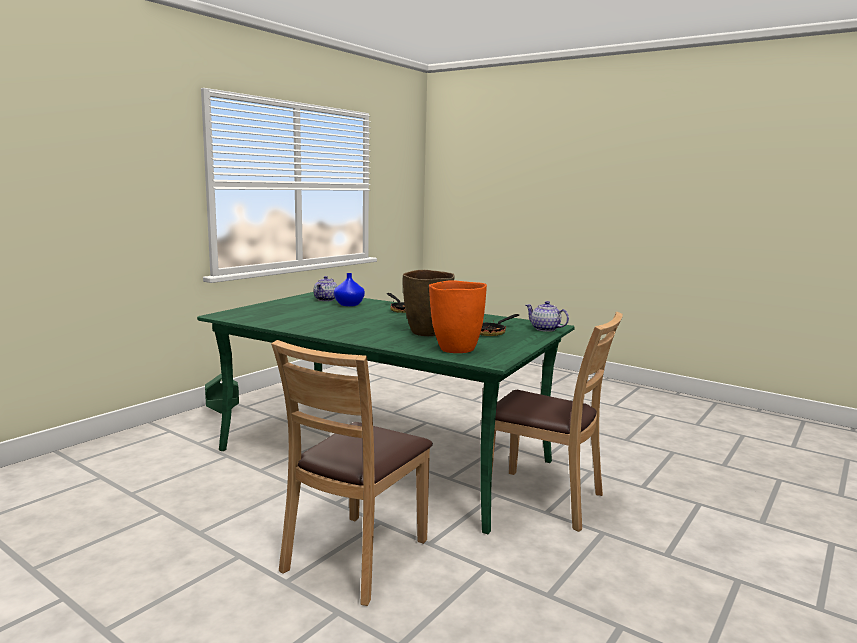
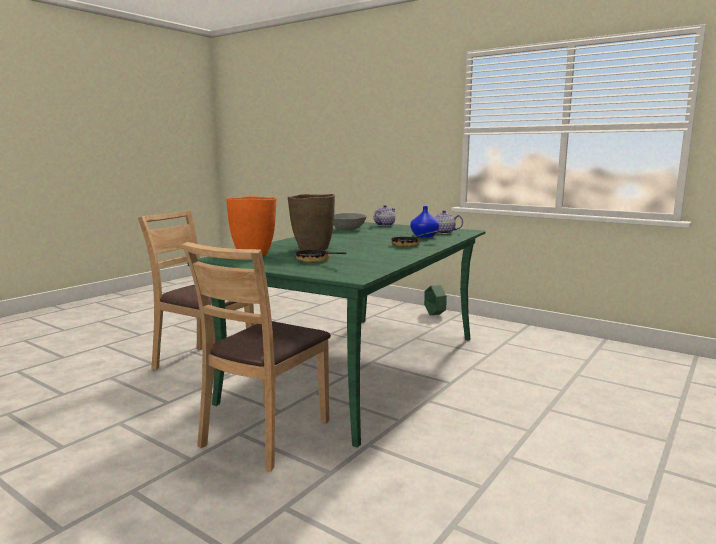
camera: 90 degrees right, 0 degrees up
teapot [526,301,569,332] -> teapot moved to [374,205,395,226]
none -> grey bowl [334,213,366,230]

